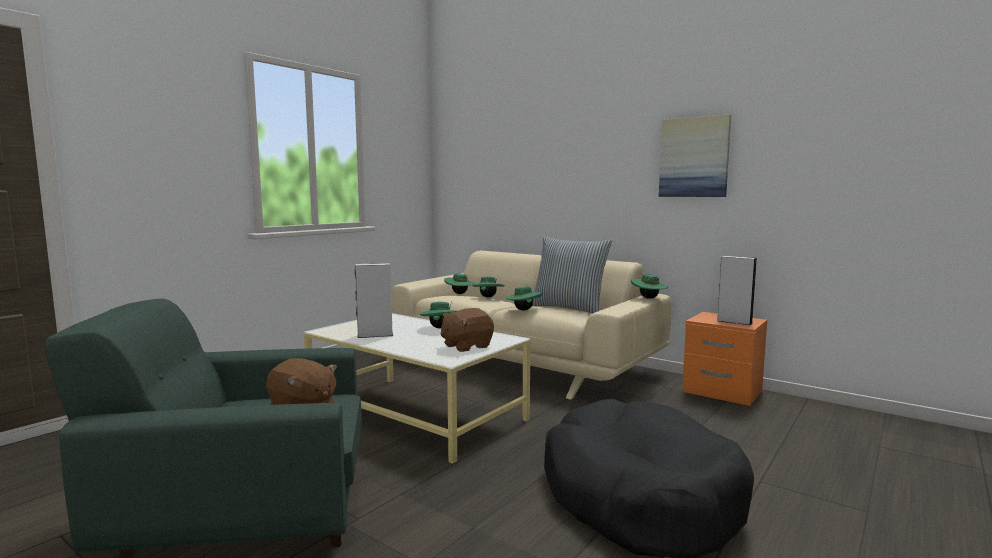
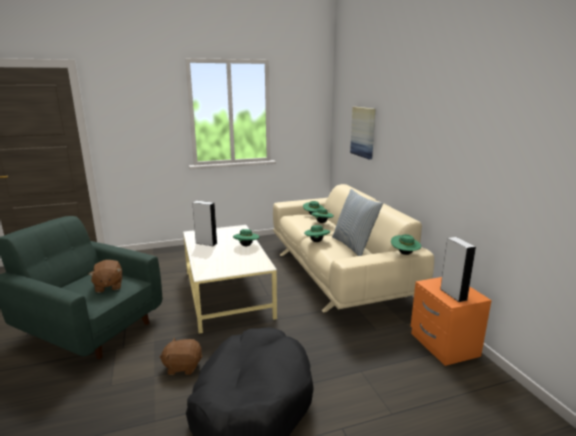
camera: 35 degrees right, 10 degrees up
brown plush toy [440,308,494,352] -> brown plush toy moved to [159,338,202,375]
picture [659,115,731,197] -> picture moved to [350,107,375,159]

